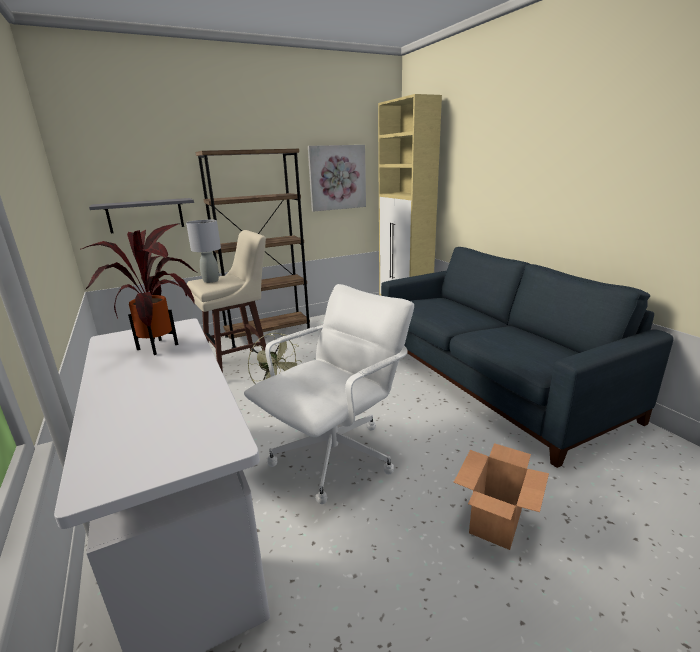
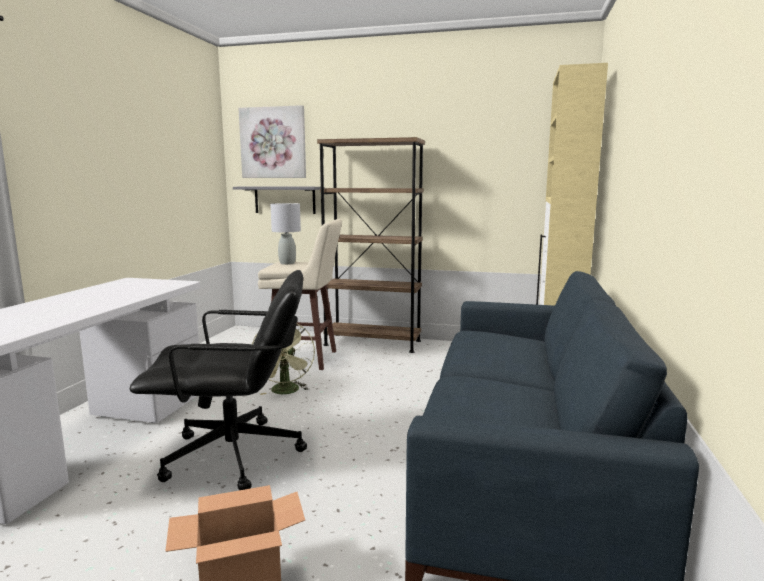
camera: 40 degrees right, 10 degrees down
potted plant [80,223,197,355] -> none
white office chair [244,284,414,504] -> black office chair [130,270,307,490]
picture [308,145,366,212] -> picture moved to [238,105,306,178]

